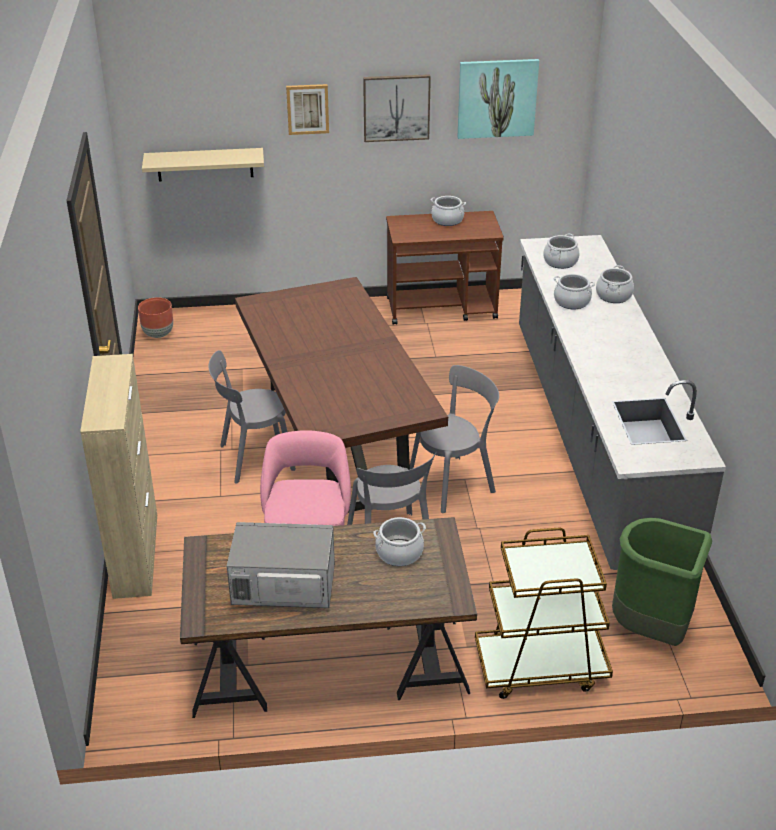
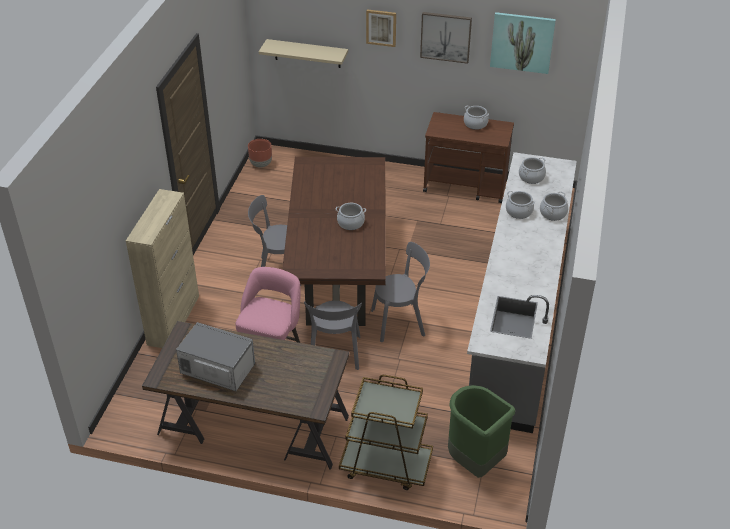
camera: 20 degrees right, 5 degrees up
cooking pot [373,517,426,566] -> cooking pot moved to [335,203,366,230]

